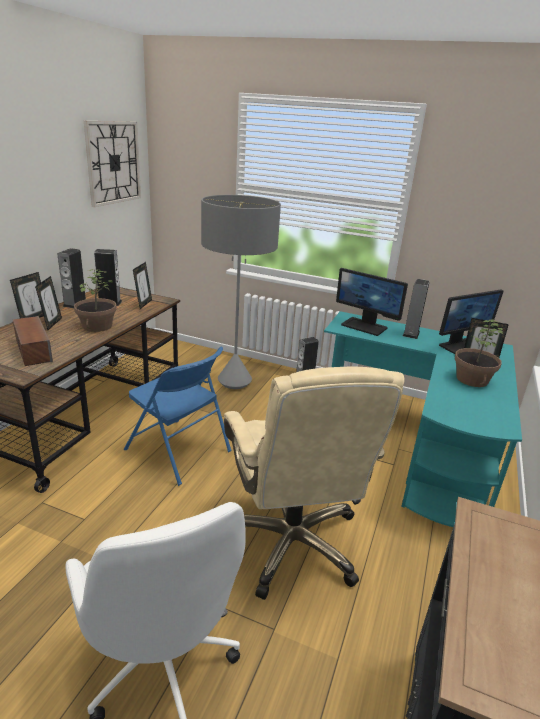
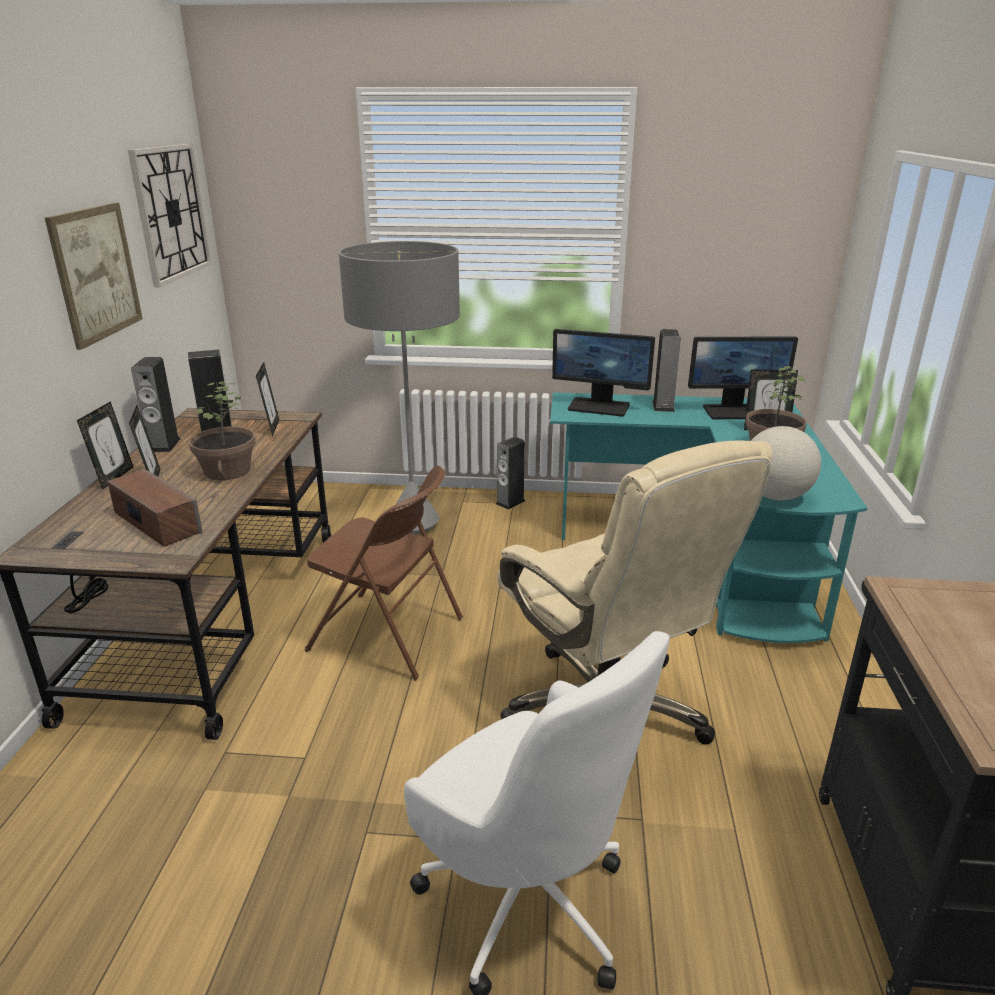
camera: 15 degrees left, 0 degrees up
blue chair [124,347,232,486] -> brown chair [305,465,463,681]
monitor [439,290,504,354] -> monitor turned 45 degrees clockwise [688,336,798,419]
none -> picture [45,202,143,350]
none -> globe [751,426,821,500]

